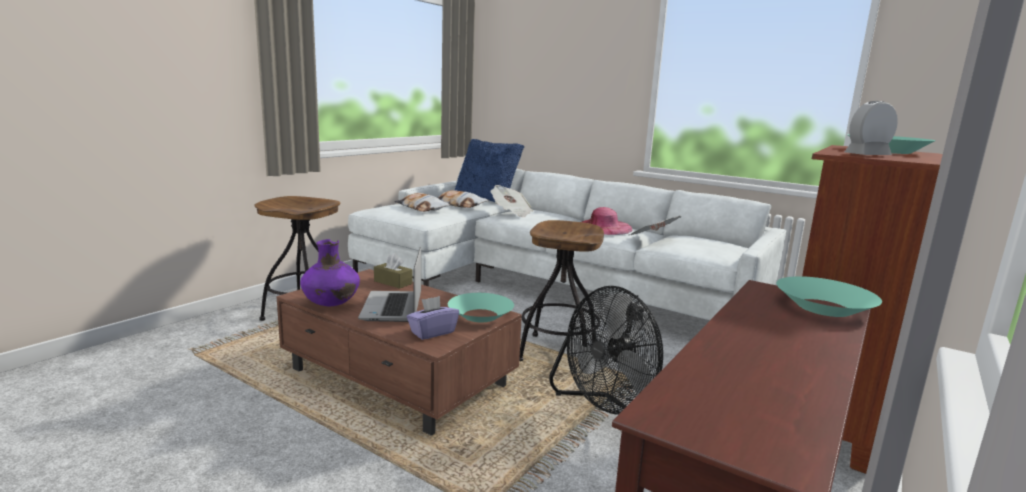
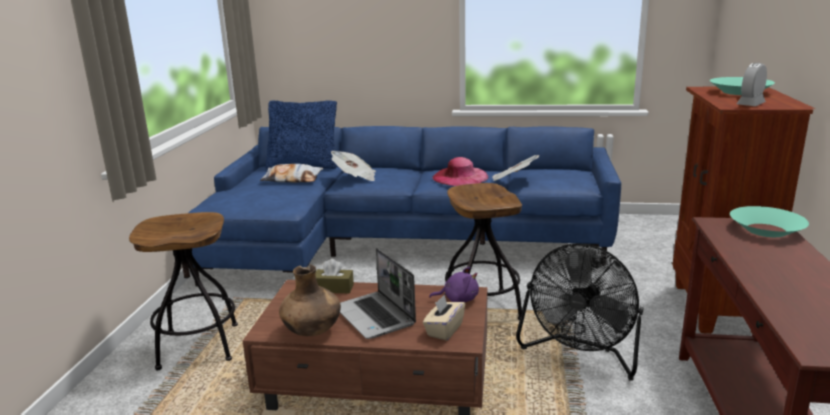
camera: 25 degrees left, 5 degrees up
purple vase [300,239,360,306] -> brown vase [279,265,341,336]
white sofa [348,163,787,320] -> blue sofa [189,126,621,287]
pillow [395,193,450,212] -> none
purple tissue box [407,296,459,340] -> beige tissue box [423,294,465,341]
turquoise bowl [448,293,514,322] -> purple plush toy [429,267,479,302]

